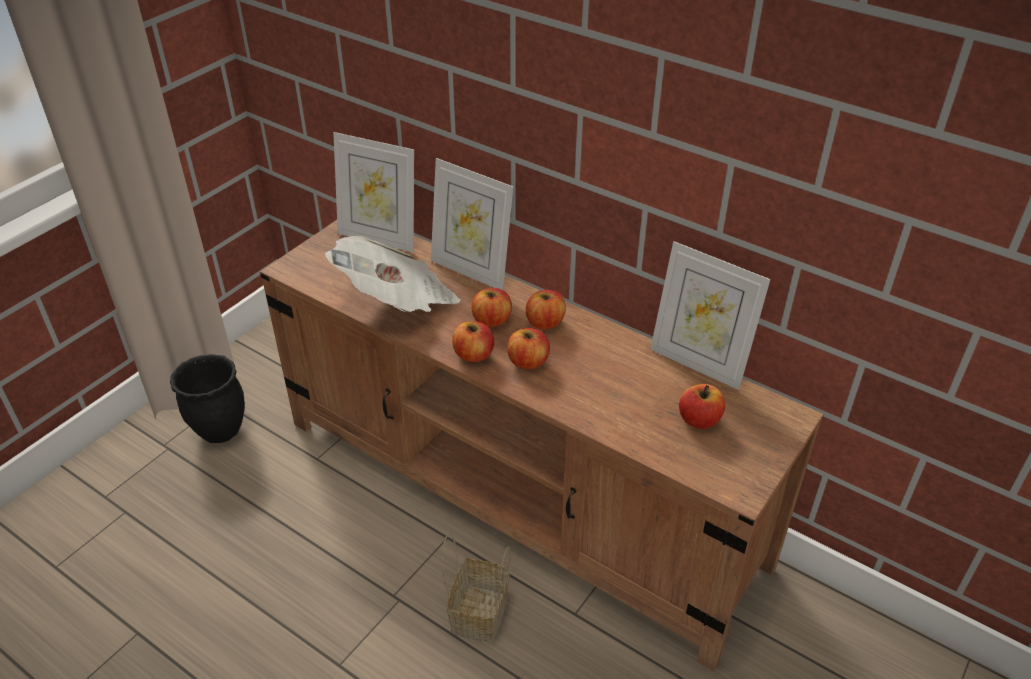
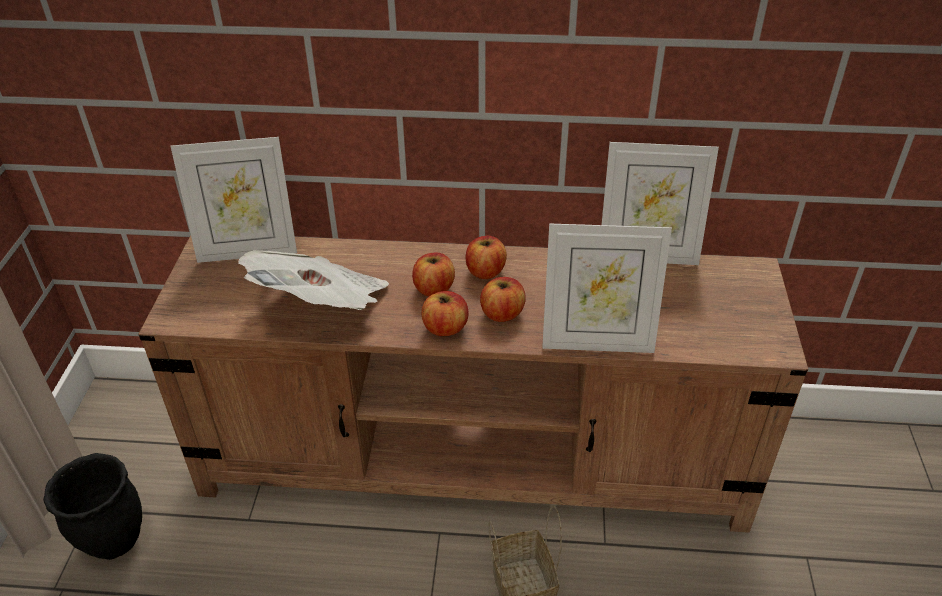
camera: 30 degrees left, 0 degrees up
picture frame [431,158,513,290] -> picture frame moved to [542,224,672,353]
apple [679,384,725,429] -> none

